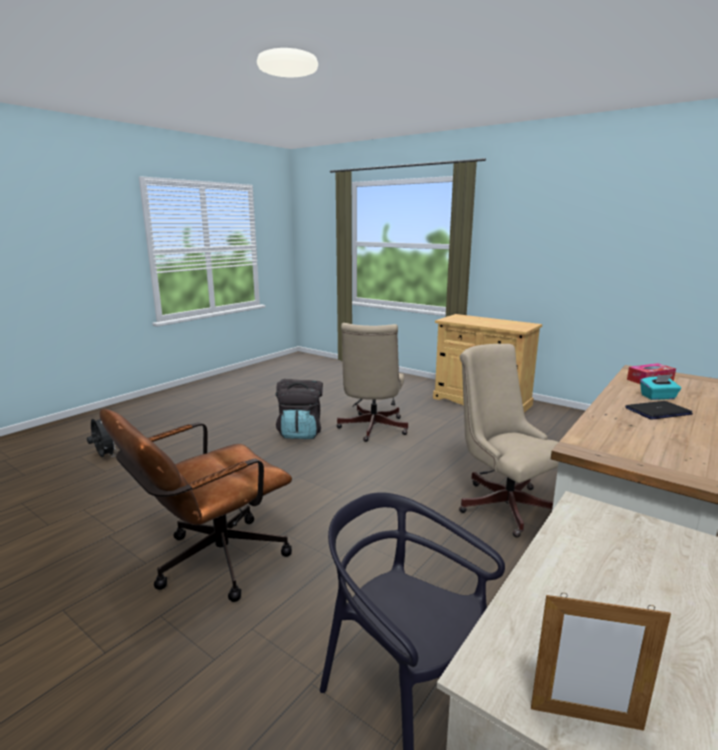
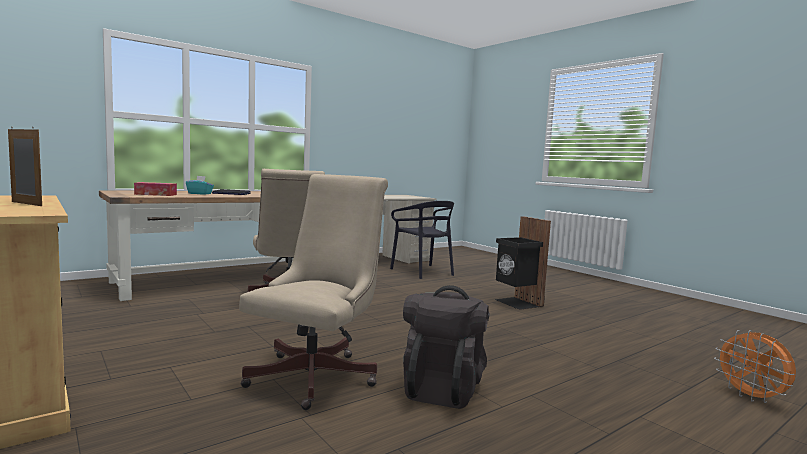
camera: 165 degrees left, 10 degrees down
black fan [87,419,117,457] -> orange fan [714,330,796,403]
brown office chair [100,409,292,602] -> black trash can [494,217,551,310]
picture frame [531,593,671,731] -> picture frame moved to [8,127,42,206]

